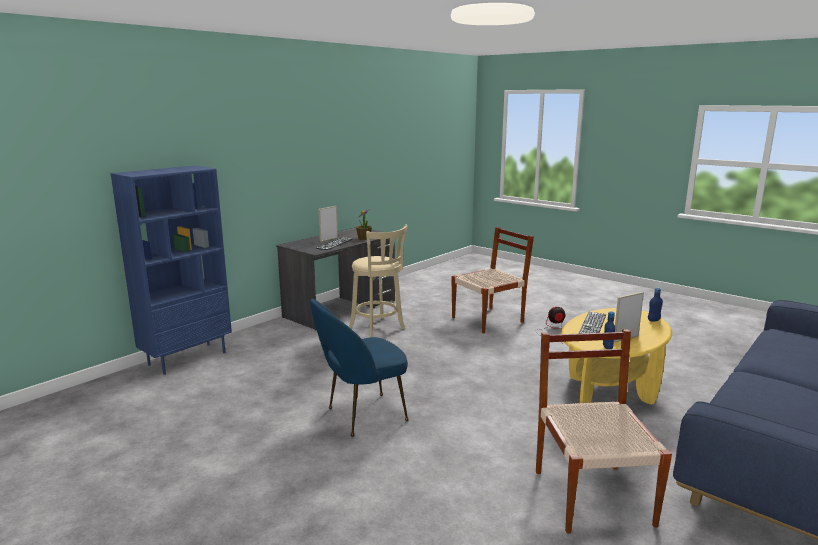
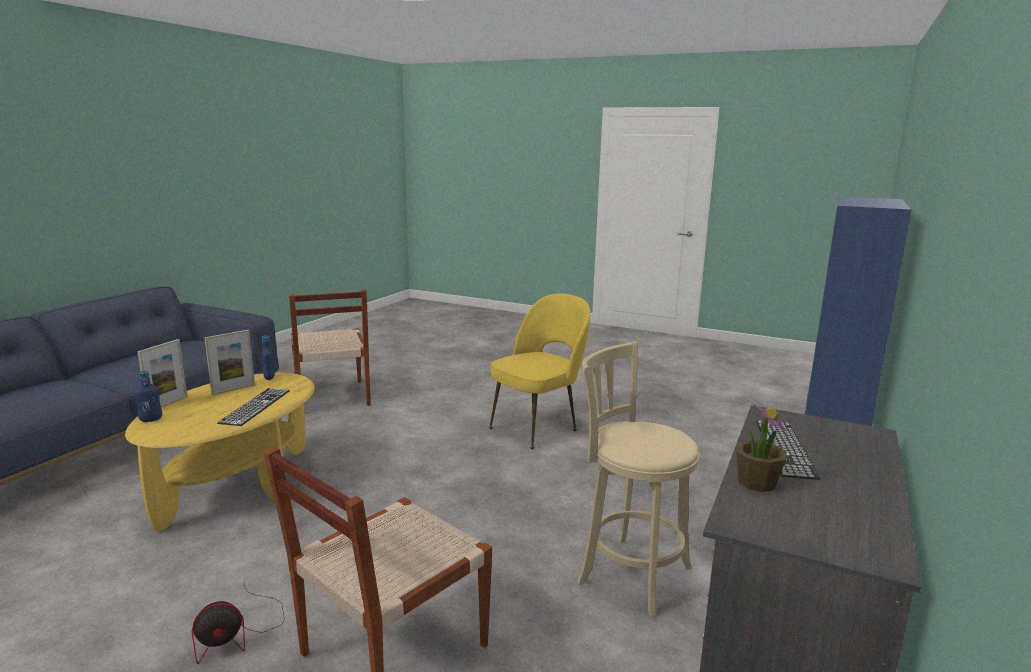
camera: 165 degrees right, 0 degrees up
blue chair [310,299,409,437] -> yellow chair [489,294,590,449]
picture frame [318,206,338,242] -> picture frame moved to [137,339,187,408]

